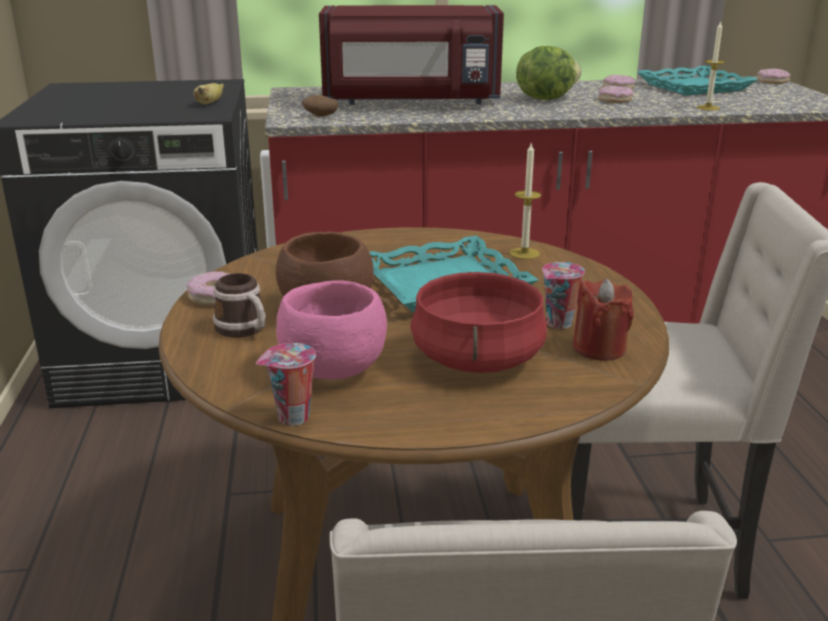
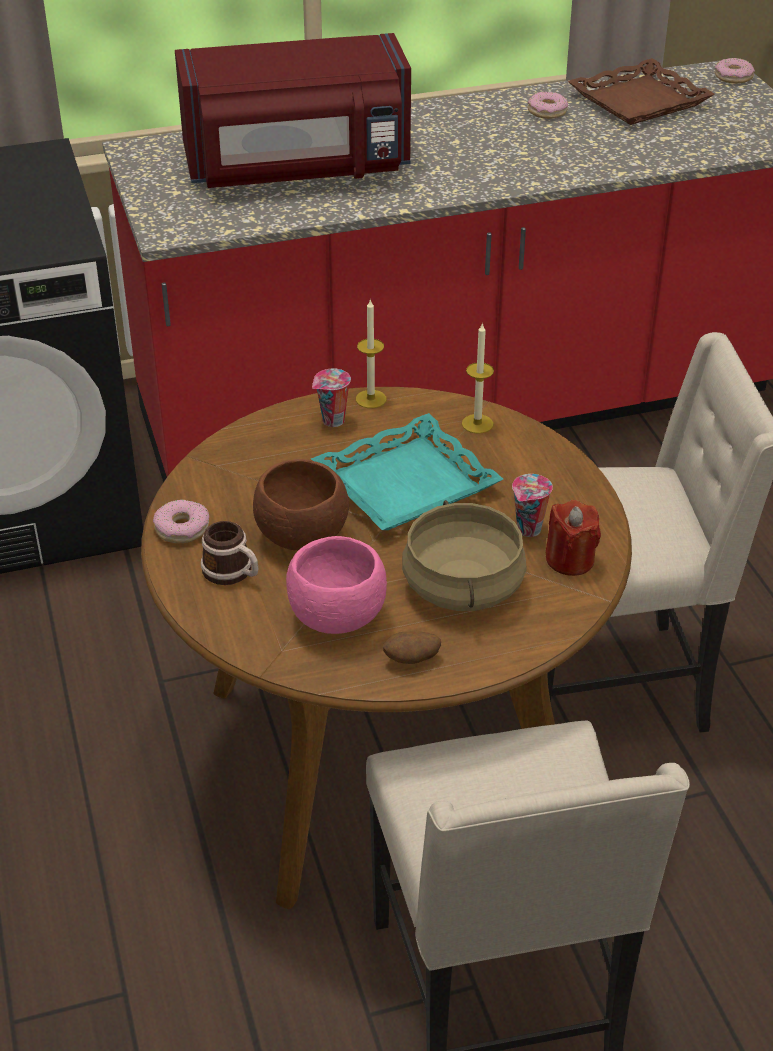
camera: 10 degrees left, 15 degrees up
banana [194,83,224,105] -> none
cup [256,343,316,426] -> cup moved to [312,368,351,427]
potato [302,95,338,117] -> potato moved to [383,631,441,664]
red cooking pot [410,272,547,373] -> beige cooking pot [402,500,527,611]
lettuce [516,46,582,100] -> none
donut [598,86,634,103] -> none
turquoise tray [637,66,758,95] -> brown tray [568,58,715,125]
candle [697,22,725,111] -> candle moved to [356,300,386,408]

